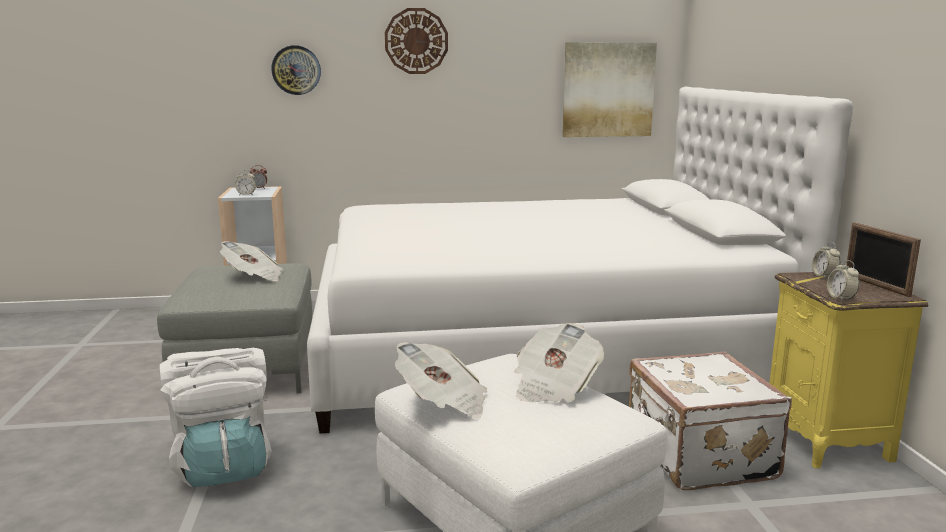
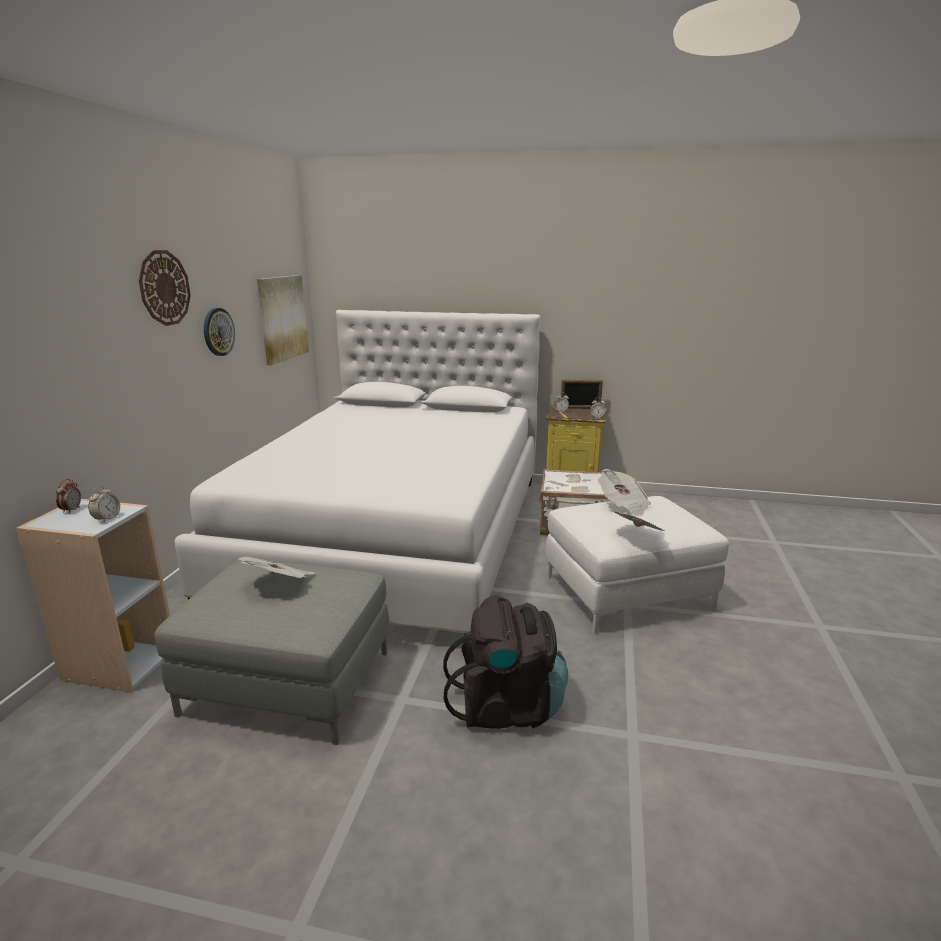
camera: 70 degrees left, 5 degrees up
white backpack [160,348,272,487] -> black backpack [443,596,568,729]
wall clock [271,45,321,95] -> wall clock moved to [204,308,235,356]

